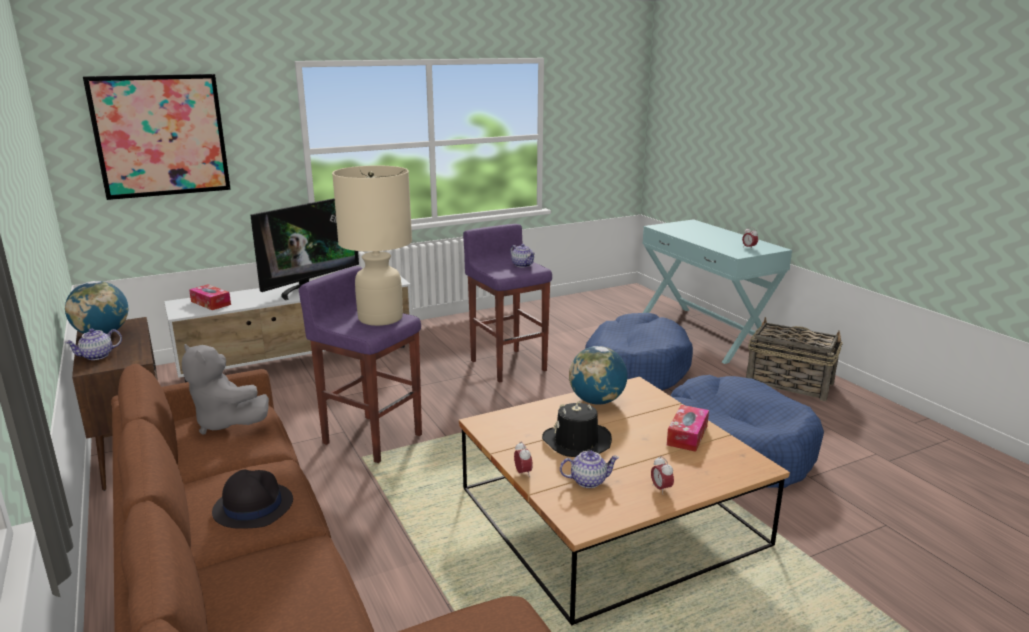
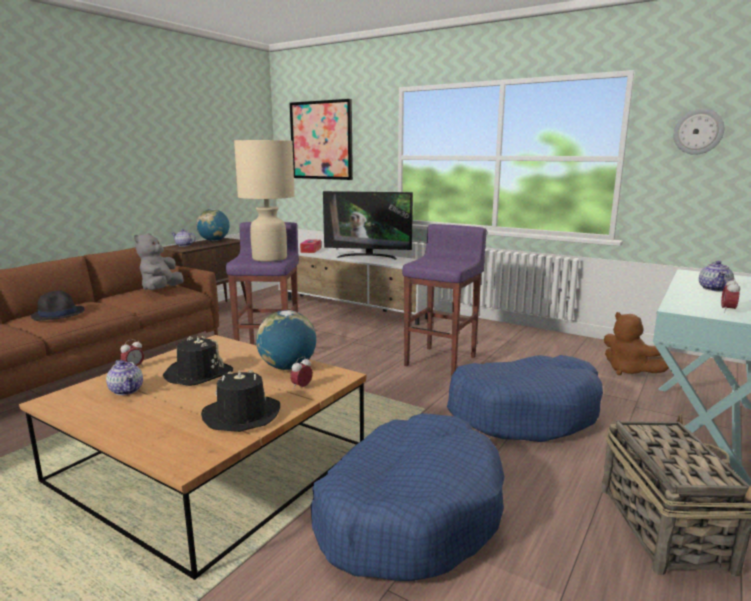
camera: 60 degrees right, 5 degrees down
teapot [510,244,535,267] -> teapot moved to [699,261,734,292]
alarm clock [651,456,674,495] -> alarm clock moved to [290,357,313,389]
tissue box [667,405,709,452] -> black hat [201,370,280,432]
none -> brown plush toy [604,312,669,375]
none -> wall clock [673,109,724,155]

